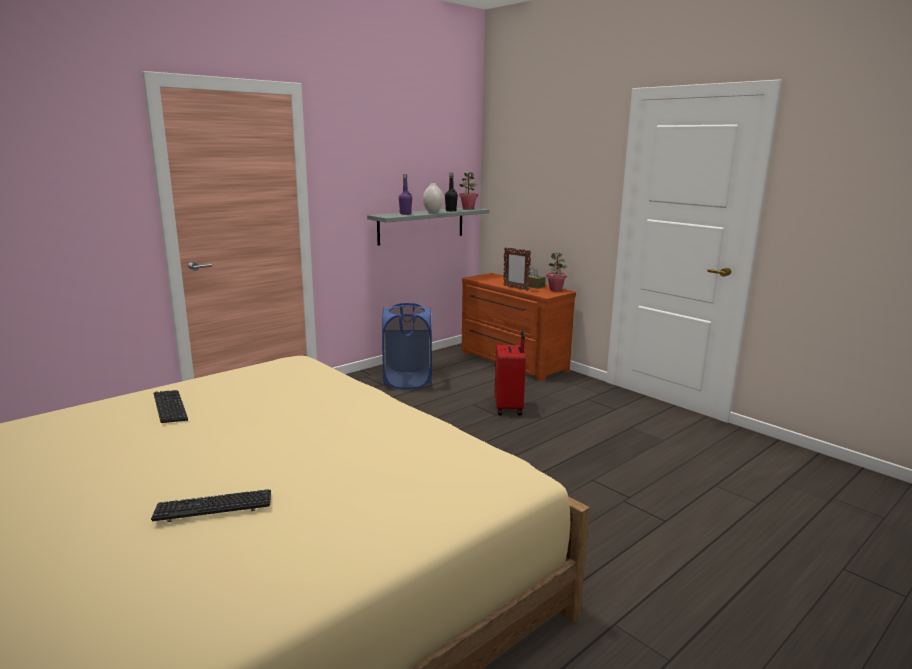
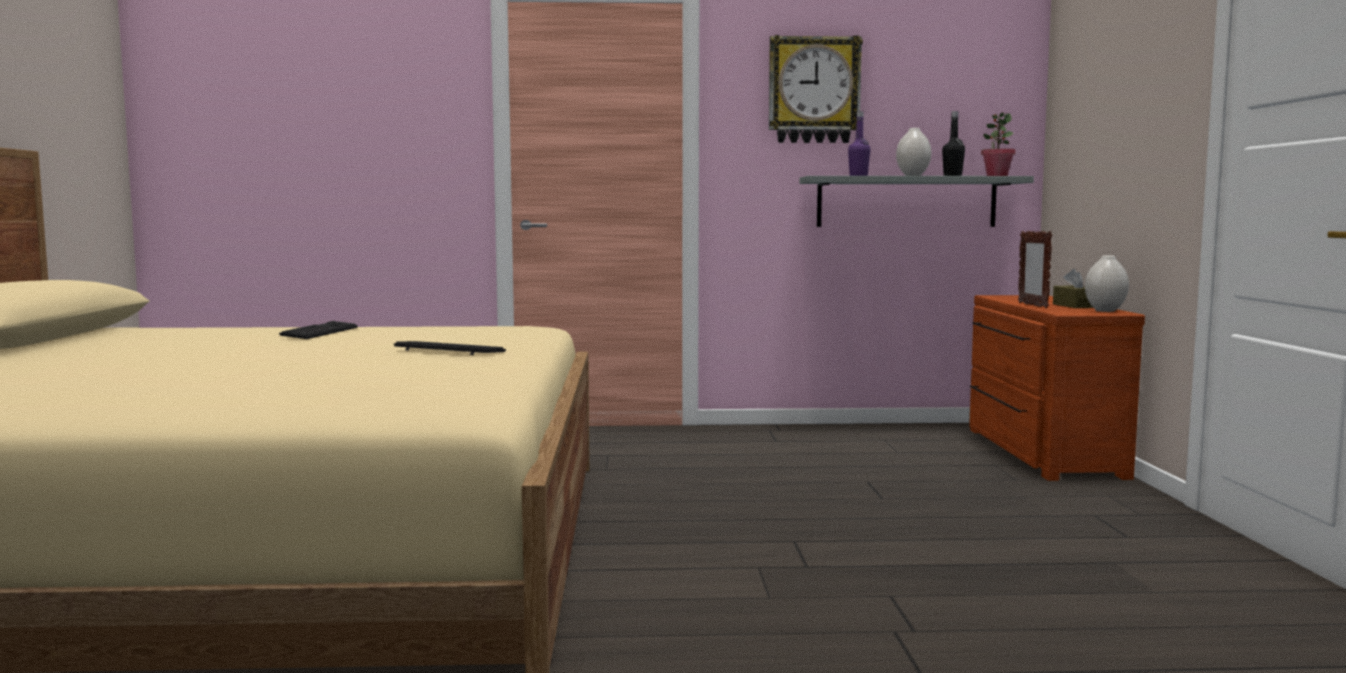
camera: 40 degrees right, 10 degrees down
keyboard [151,489,271,522] -> keyboard moved to [394,341,506,355]
blue laundry basket [382,303,432,389] -> none
red suitcase [495,331,526,416] -> none
potted plant [546,252,567,291] -> white vase [1085,255,1129,312]
none -> wall clock [769,35,863,143]

